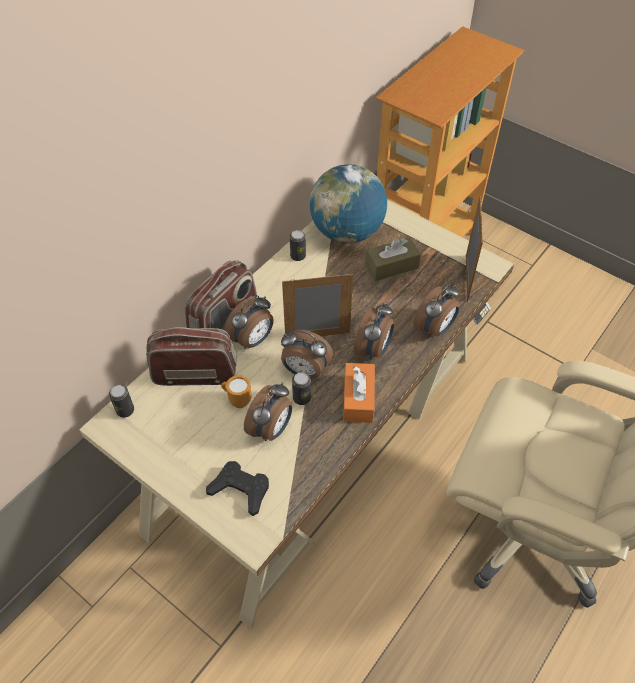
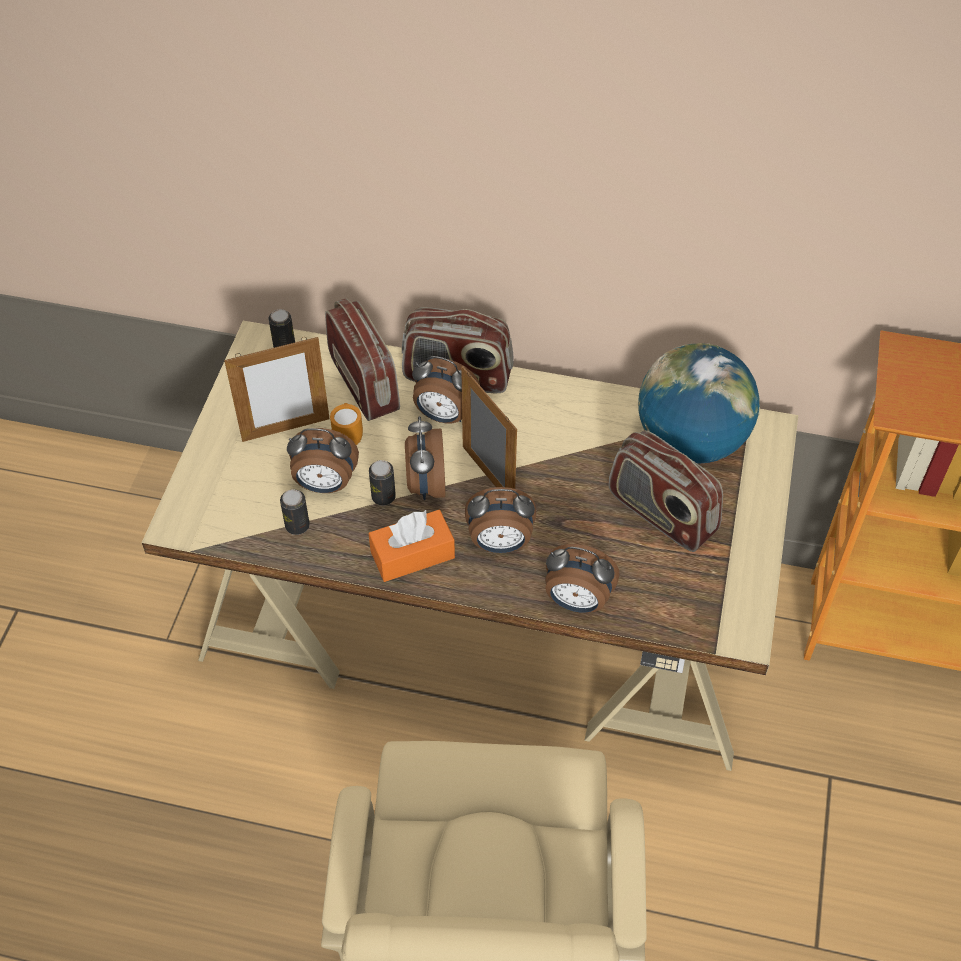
camera: 65 degrees right, 0 degrees up
black game controller [206,461,269,516] -> none
can [290,230,306,261] -> can moved to [280,489,310,535]
brown tissue box [365,237,421,281] -> radio [608,430,723,552]
picture frame [466,196,483,302] -> picture frame moved to [224,337,330,442]

